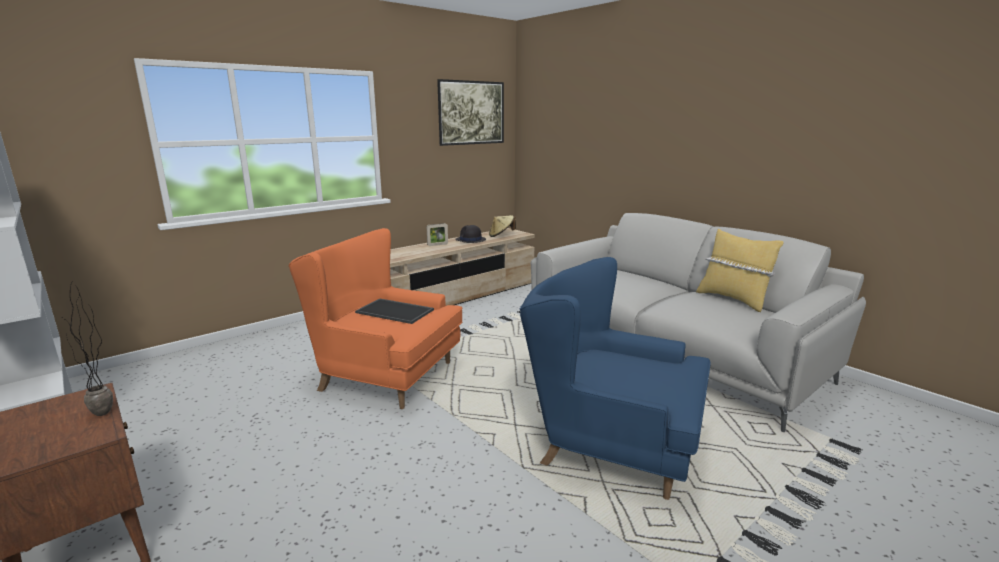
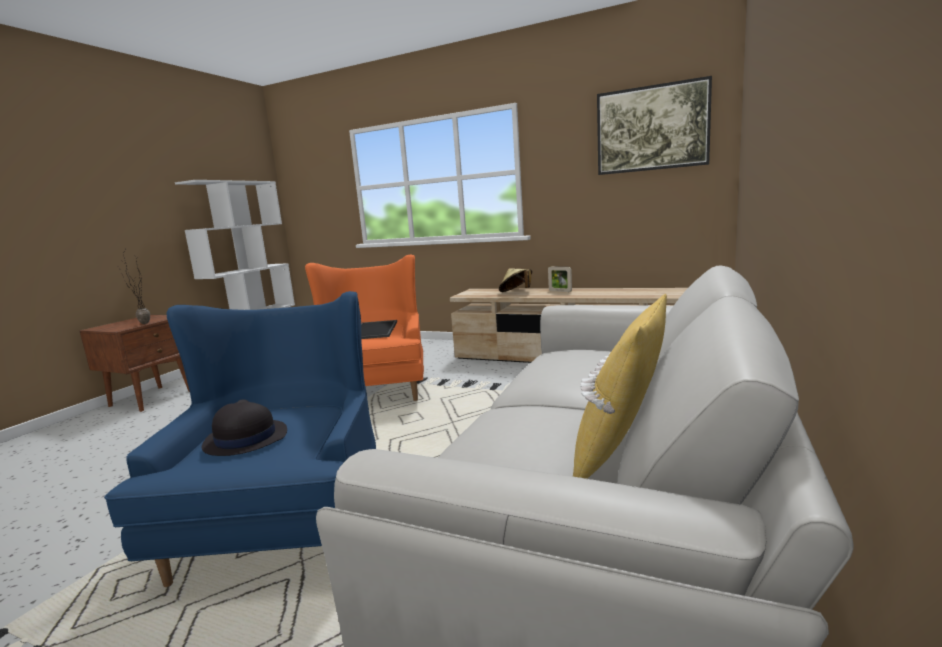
camera: 65 degrees right, 5 degrees down
black hat [455,225,486,243] -> black hat moved to [202,400,287,456]
beige hat [489,215,516,237] -> beige hat moved to [499,268,532,292]

